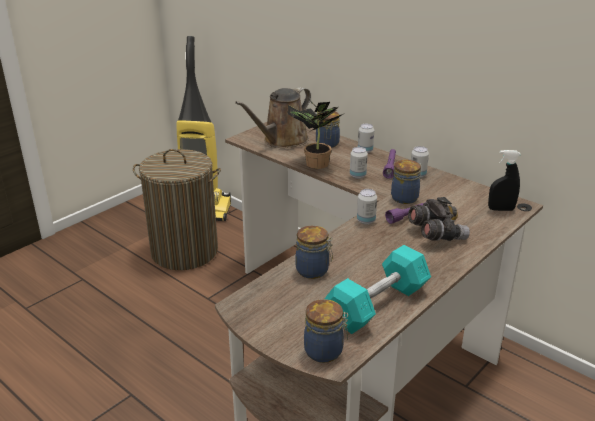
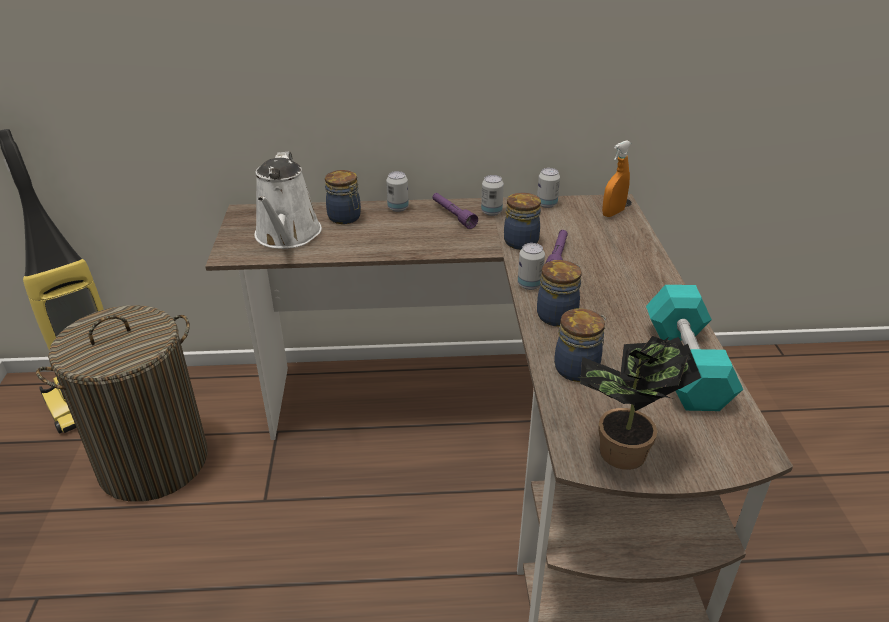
camera: 45 degrees left, 5 degrees up
brown watering can [235,87,311,148] -> white watering can [254,151,322,249]
potted plant [287,99,345,169] -> potted plant moved to [577,335,701,470]
jar [304,299,348,363] -> jar moved to [537,260,582,327]
can [350,147,368,179] -> can moved to [537,168,560,208]
grey binoculars [408,197,470,241] -> none
black spray bottle [488,150,521,211] -> orange spray bottle [602,140,631,217]

